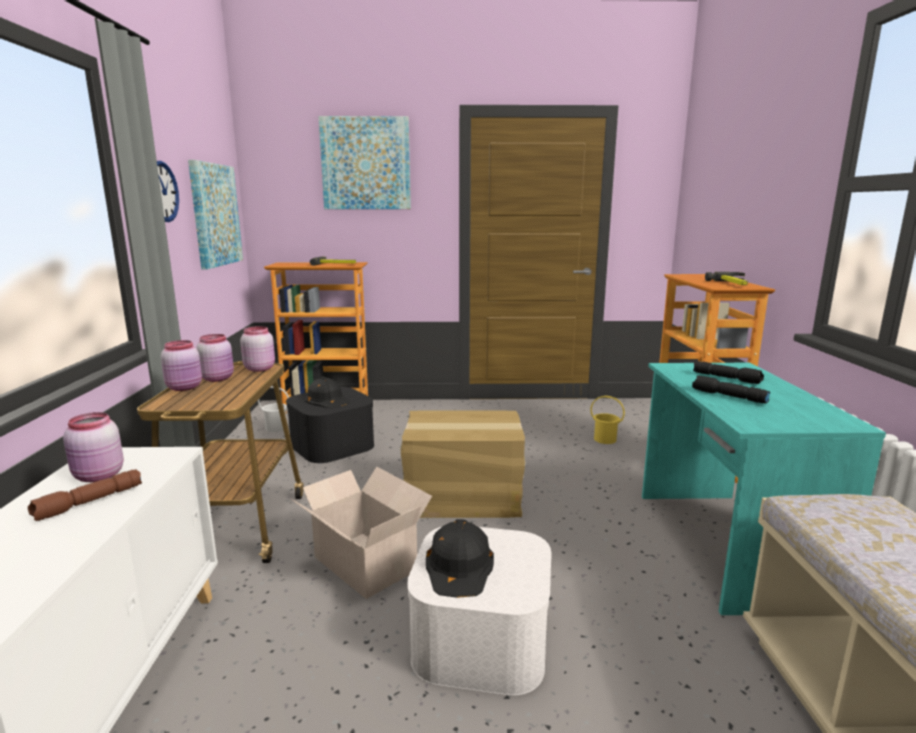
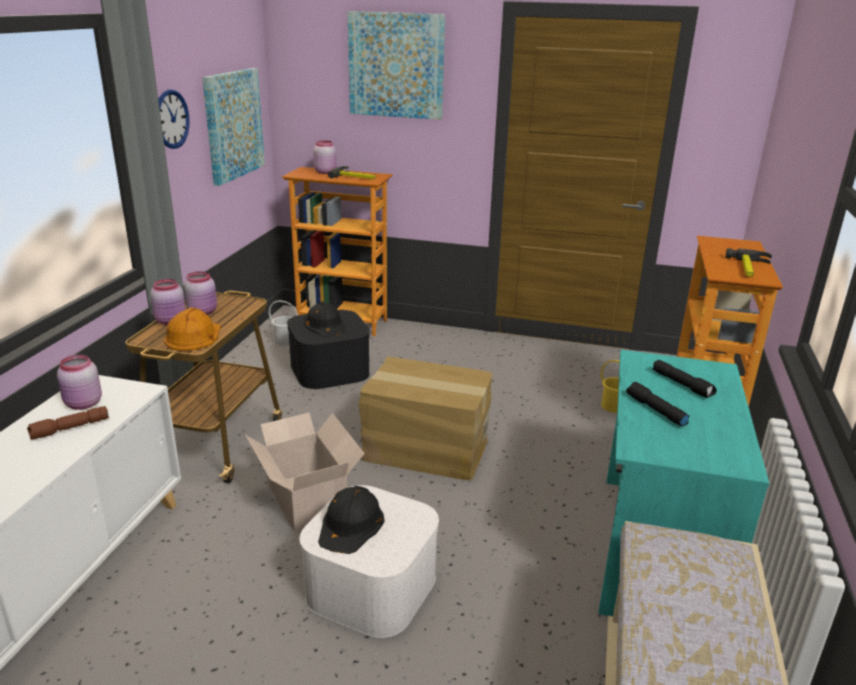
camera: 15 degrees right, 10 degrees up
pink jar [240,326,275,372] -> pink jar moved to [313,140,336,174]
none -> orange hard hat [164,308,221,351]

